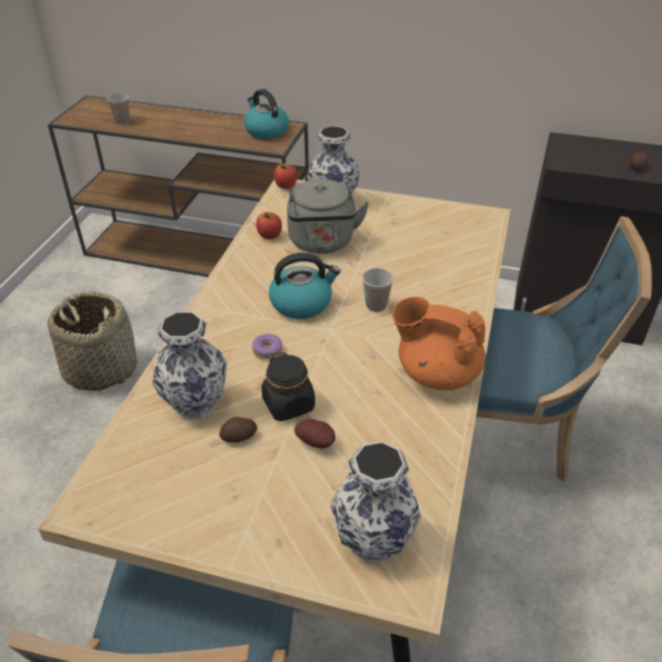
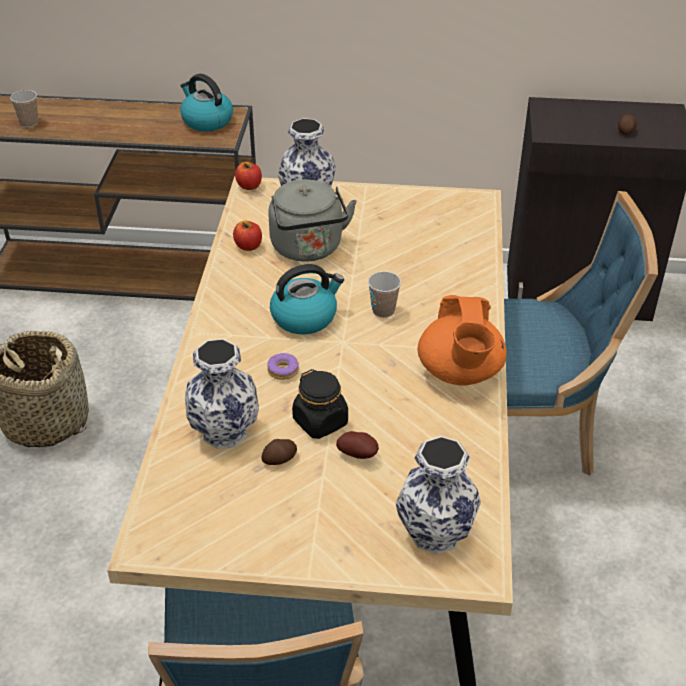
camera: 10 degrees left, 0 degrees up
orange teapot [392,297,486,390] -> orange teapot turned 105 degrees counterclockwise [418,295,507,386]

